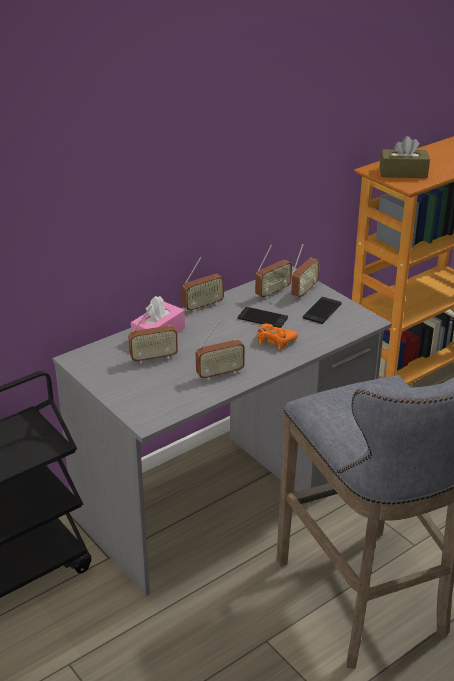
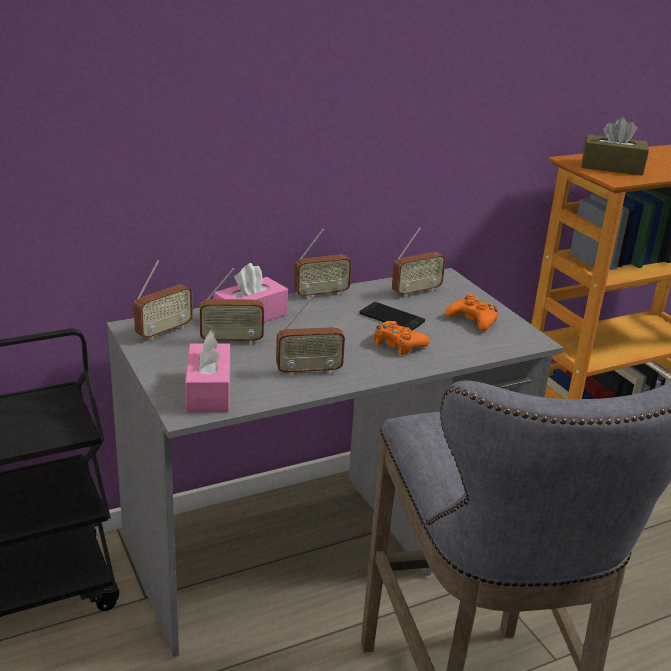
camera: 10 degrees right, 5 degrees down
radio [291,244,320,298] -> radio moved to [134,260,193,340]
phone [303,297,342,324] -> orange game controller [445,293,498,331]
none -> pink tissue box [185,331,230,412]

